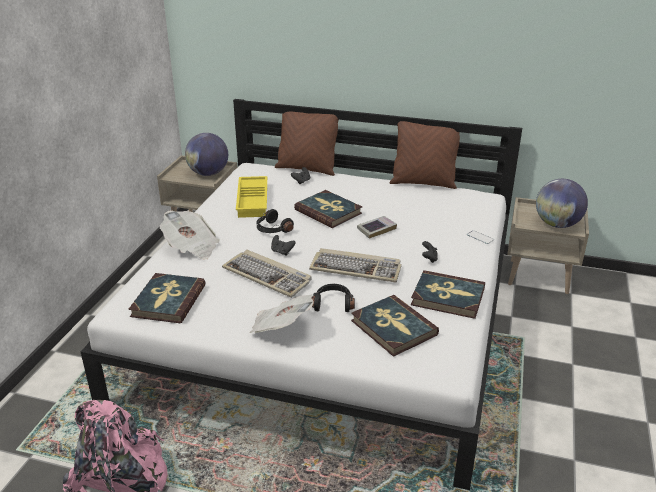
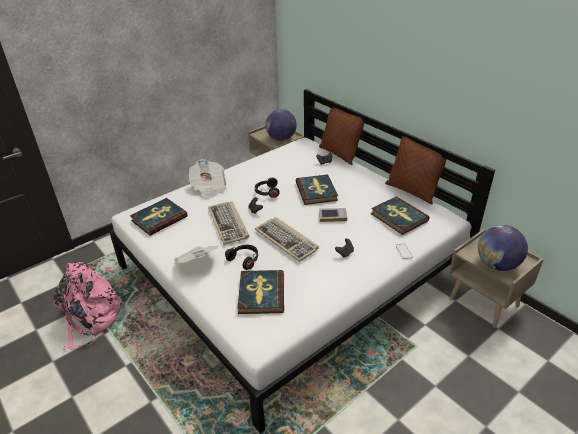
camera: 35 degrees right, 5 degrees up
yellow tray [236,176,267,218] -> none
book [411,270,485,319] -> book moved to [371,196,429,235]

